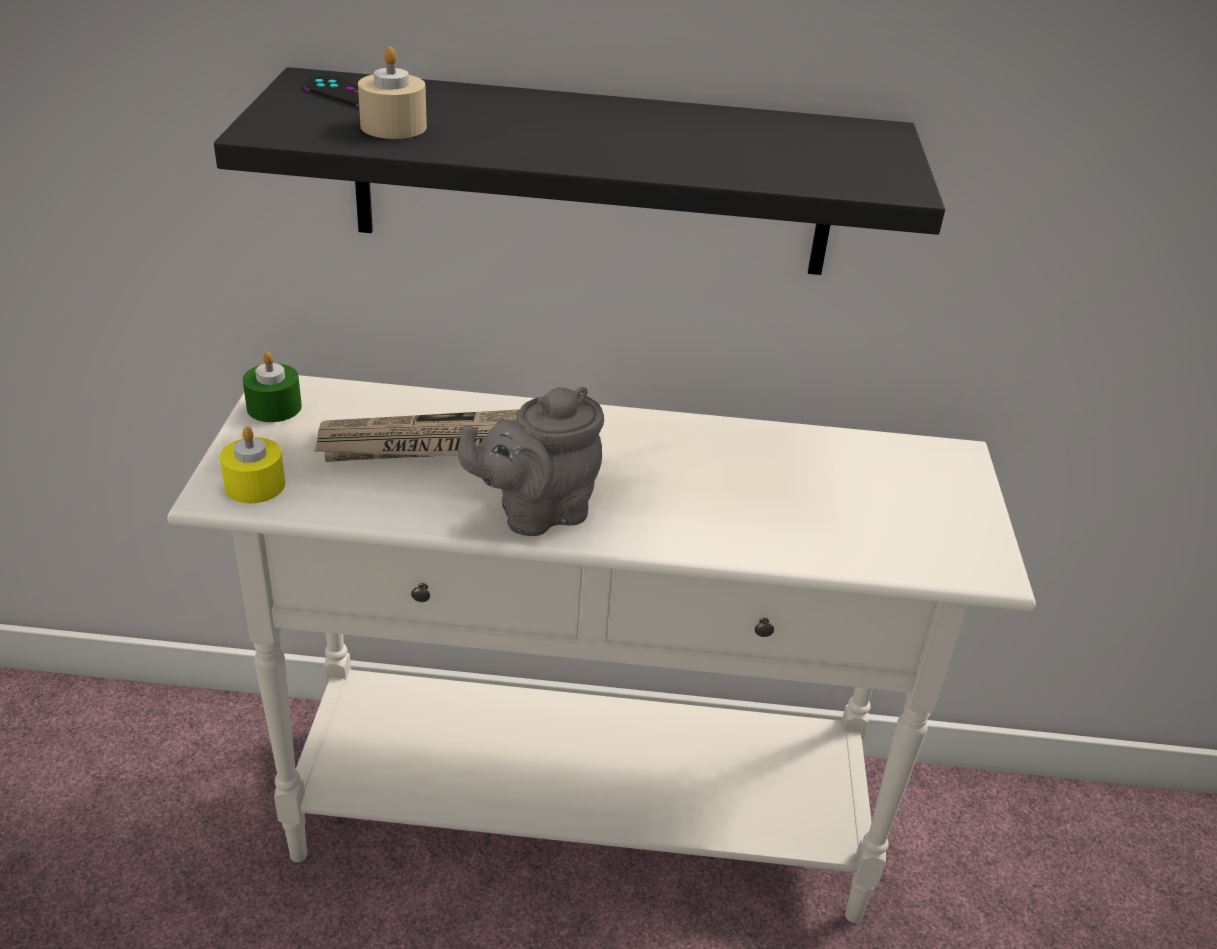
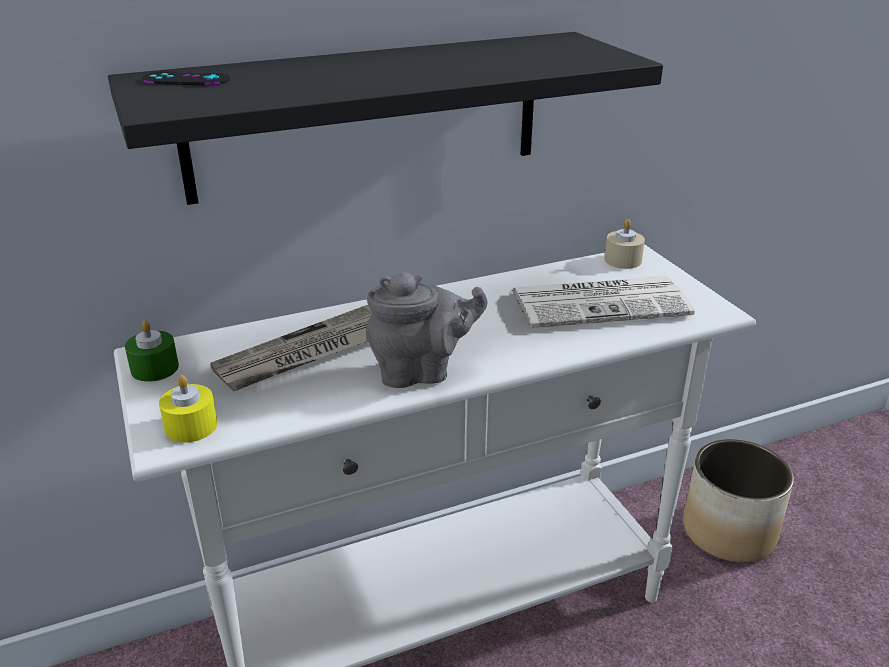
camera: 25 degrees left, 5 degrees down
beige candle [358,47,427,139] -> beige candle moved to [605,219,645,269]
grey teapot [458,387,604,536] -> grey teapot turned 135 degrees counterclockwise [366,272,487,388]
none -> newspaper [512,276,695,328]
none -> planter [683,439,794,562]

